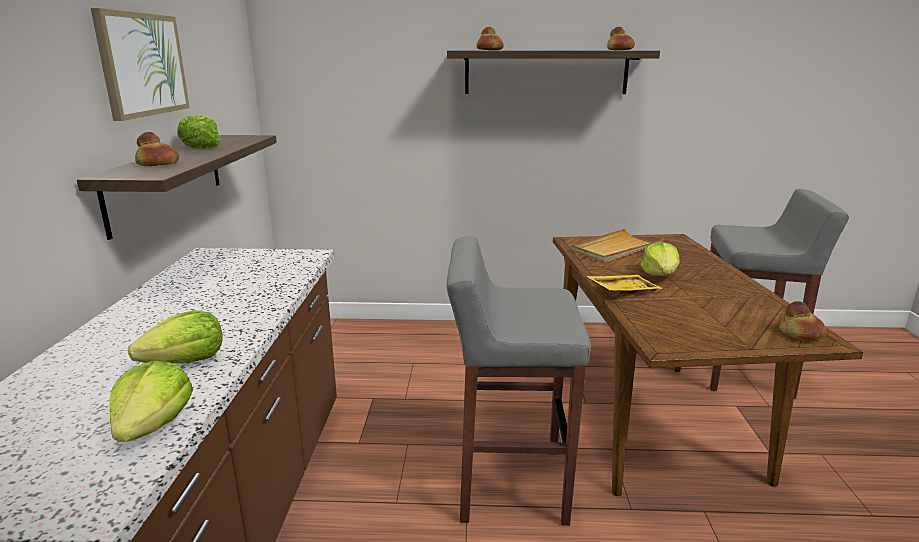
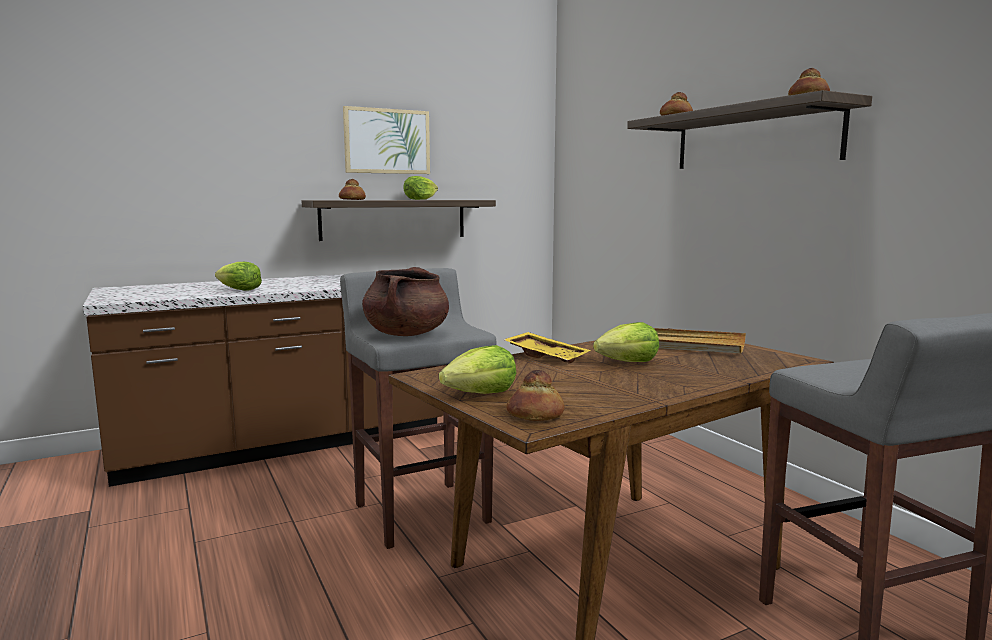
camera: 60 degrees right, 10 degrees down
lettuce [109,361,193,442] -> lettuce moved to [439,345,516,394]
none -> brown cooking pot [362,267,449,336]

